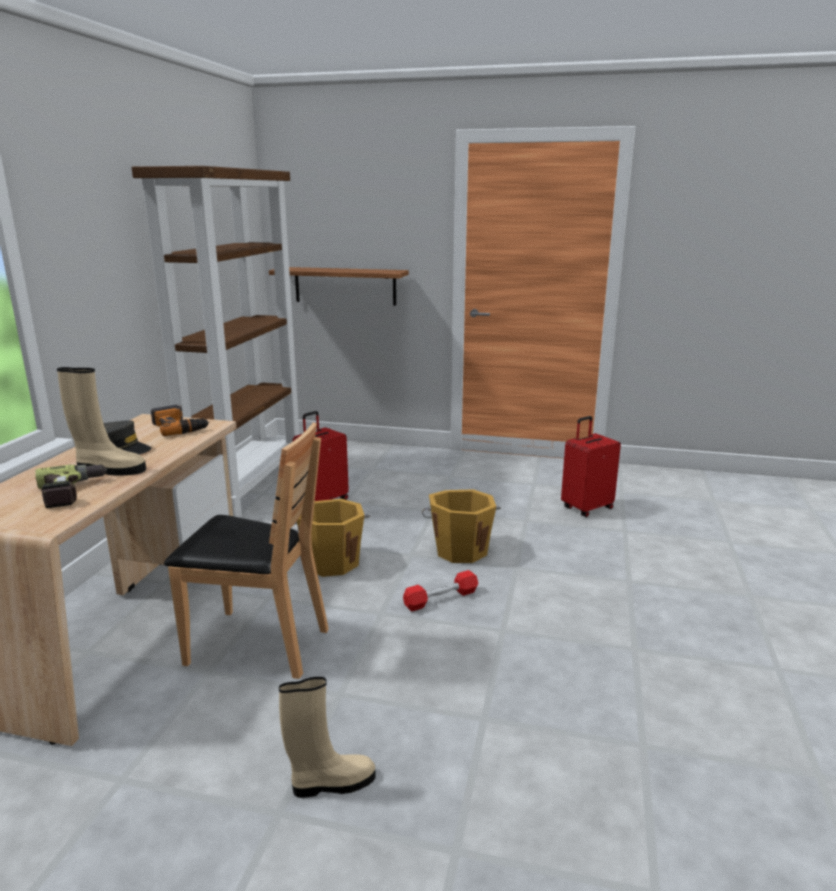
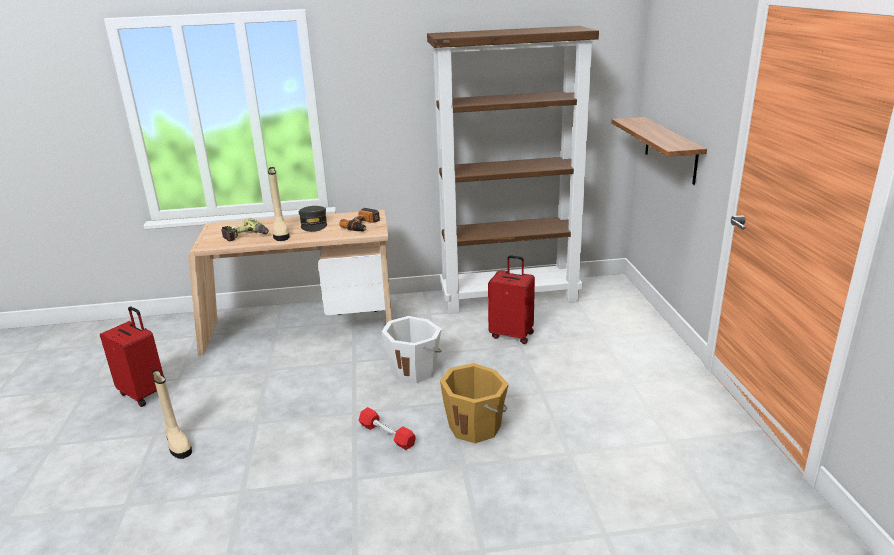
camera: 70 degrees right, 5 degrees up
brown chair [164,423,329,679] -> none
orange bucket [295,499,370,577] -> white bucket [382,316,442,383]
red suitcase [561,416,621,517] -> red suitcase moved to [100,306,164,407]

